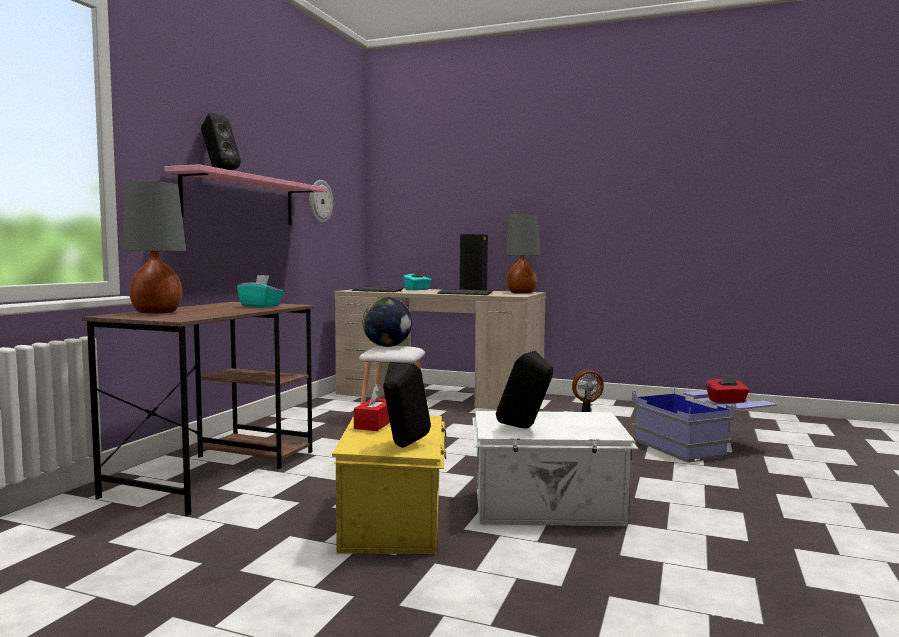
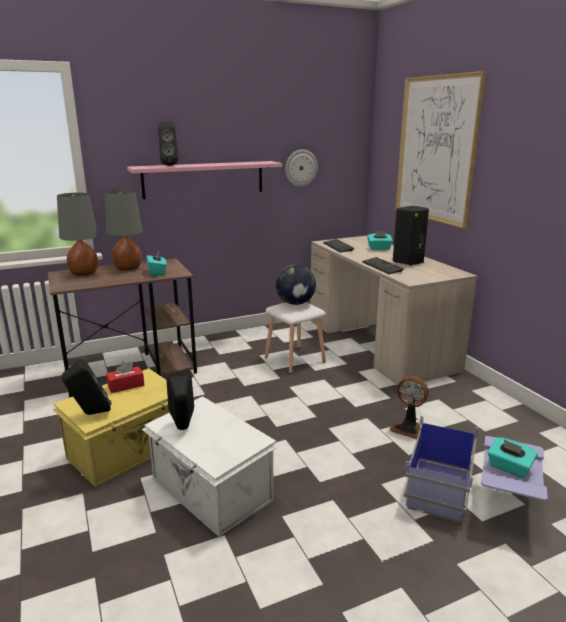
camera: 45 degrees right, 15 degrees up
grey table lamp [504,214,540,293] -> grey table lamp moved to [105,190,143,271]
red tissue box [706,375,750,404] -> turquoise tissue box [488,437,538,478]
none -> picture [395,71,486,228]

